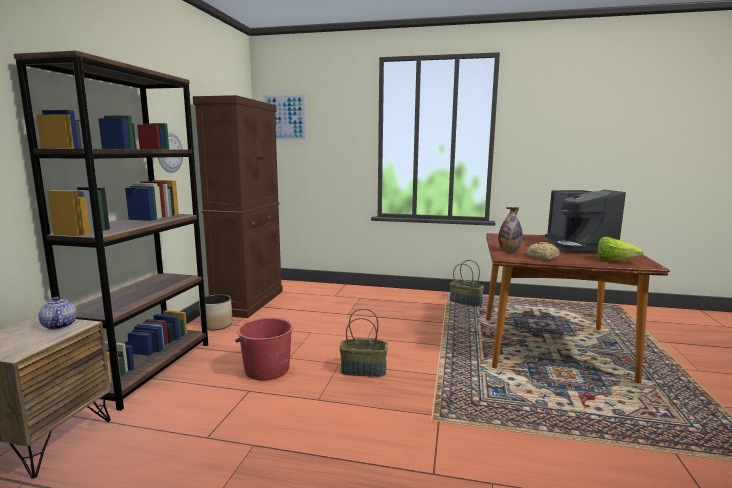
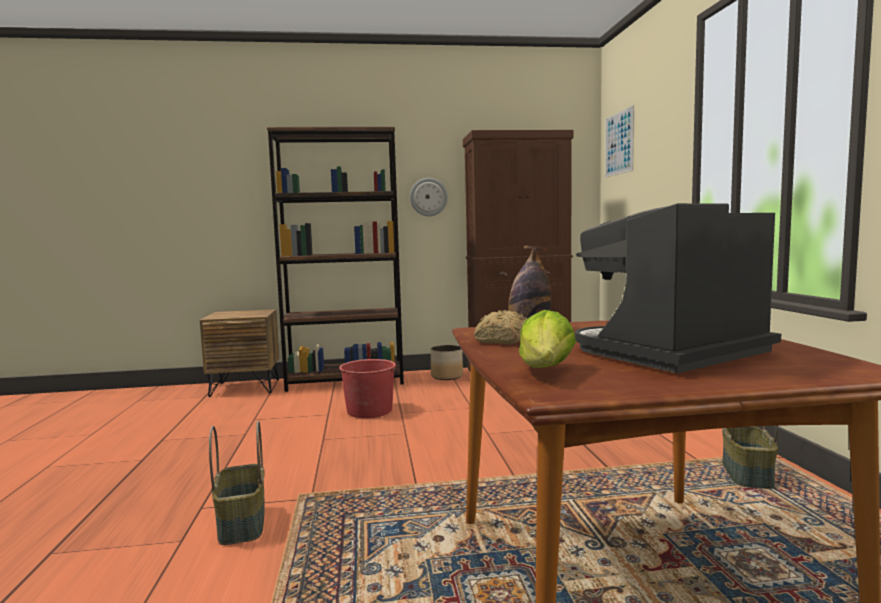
camera: 70 degrees right, 5 degrees down
teapot [38,297,77,330] -> none
basket [339,308,388,377] -> basket moved to [209,421,265,545]

